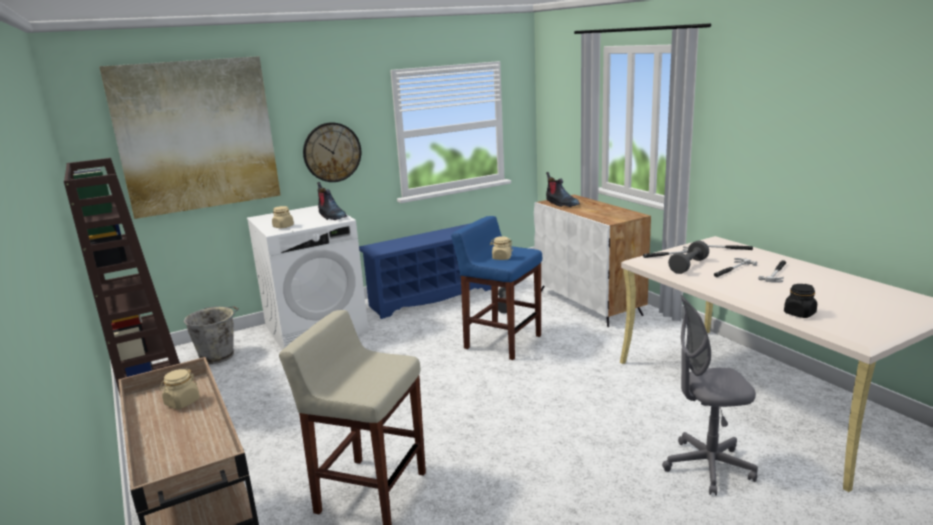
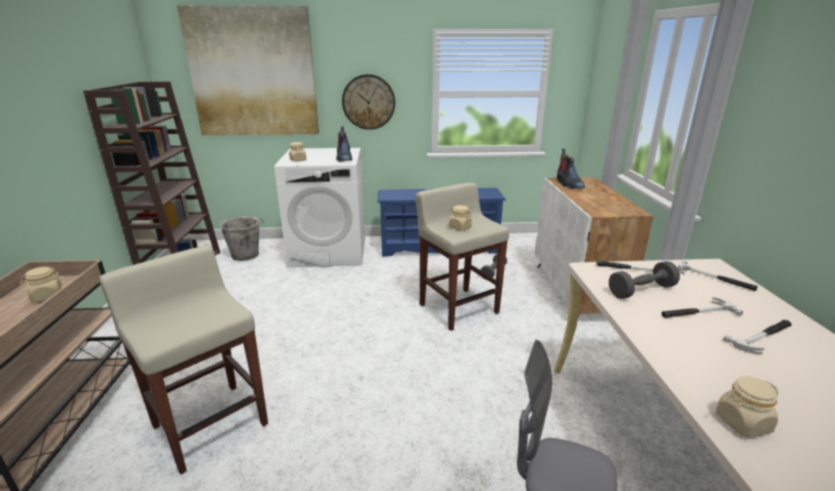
camera: 25 degrees right, 5 degrees up
blue stool [451,216,542,360] -> beige stool [415,183,509,331]
black jar [784,284,817,318] -> beige jar [716,376,778,438]

